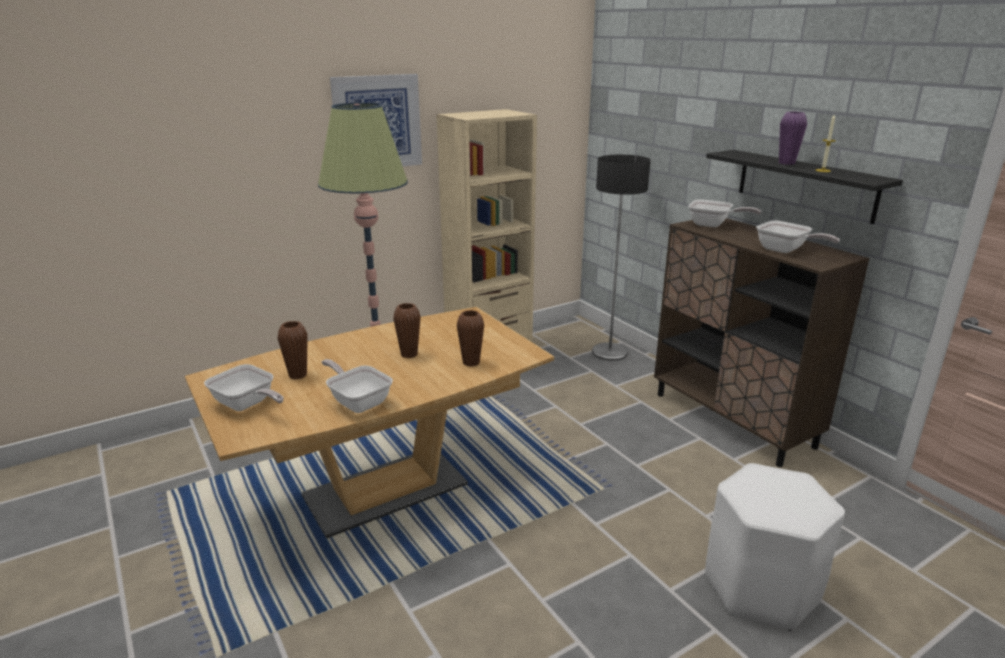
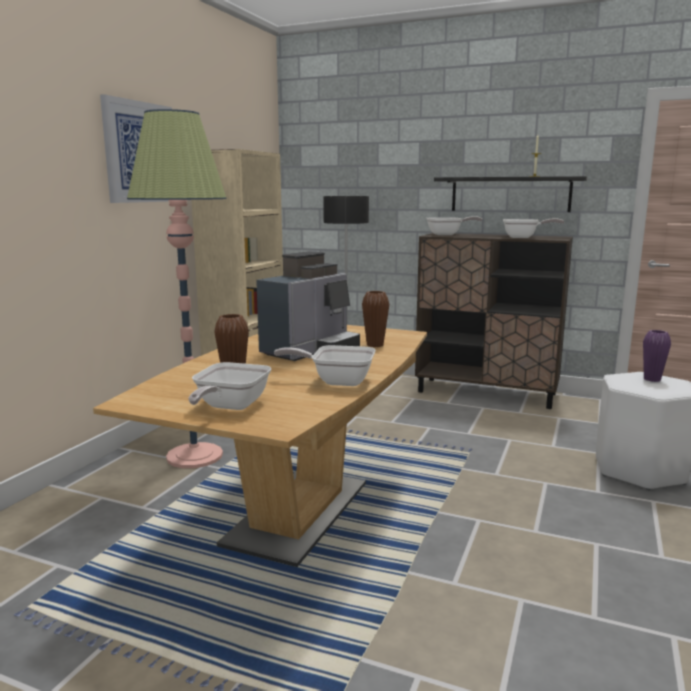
camera: 35 degrees left, 10 degrees down
frying pan [204,364,284,411] -> frying pan turned 105 degrees clockwise [188,362,272,410]
brown vase [393,303,421,358] -> coffee machine [256,251,360,361]
purple vase [779,112,807,165] -> purple vase moved to [643,330,671,382]

